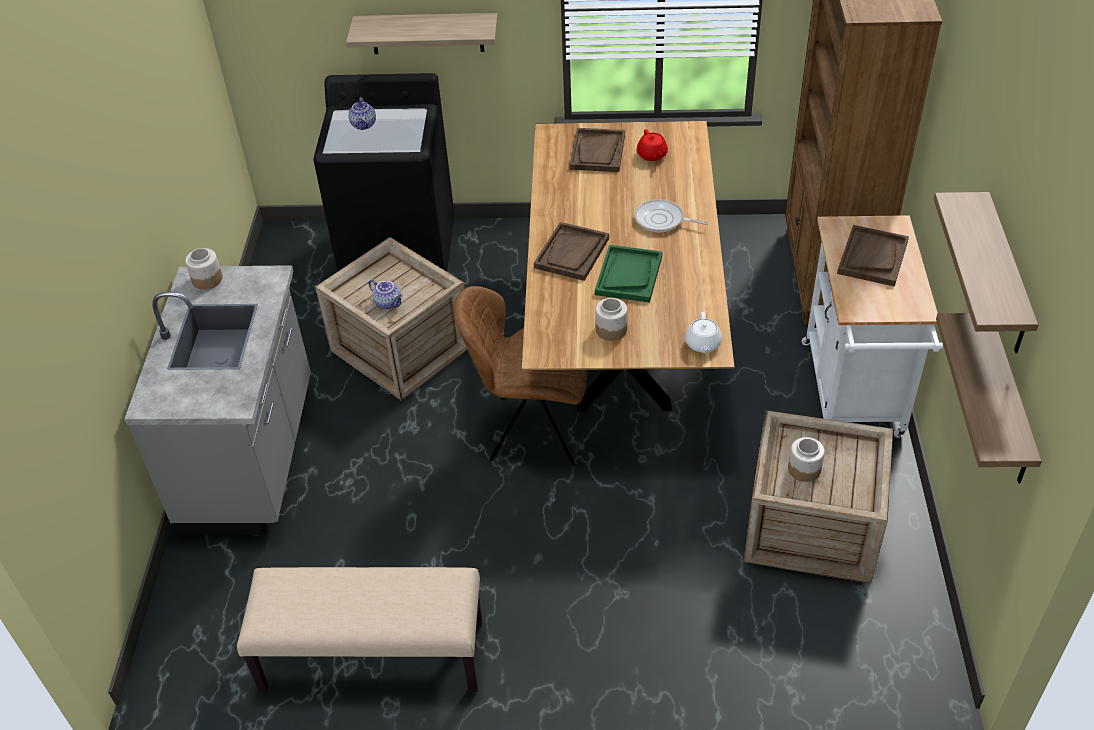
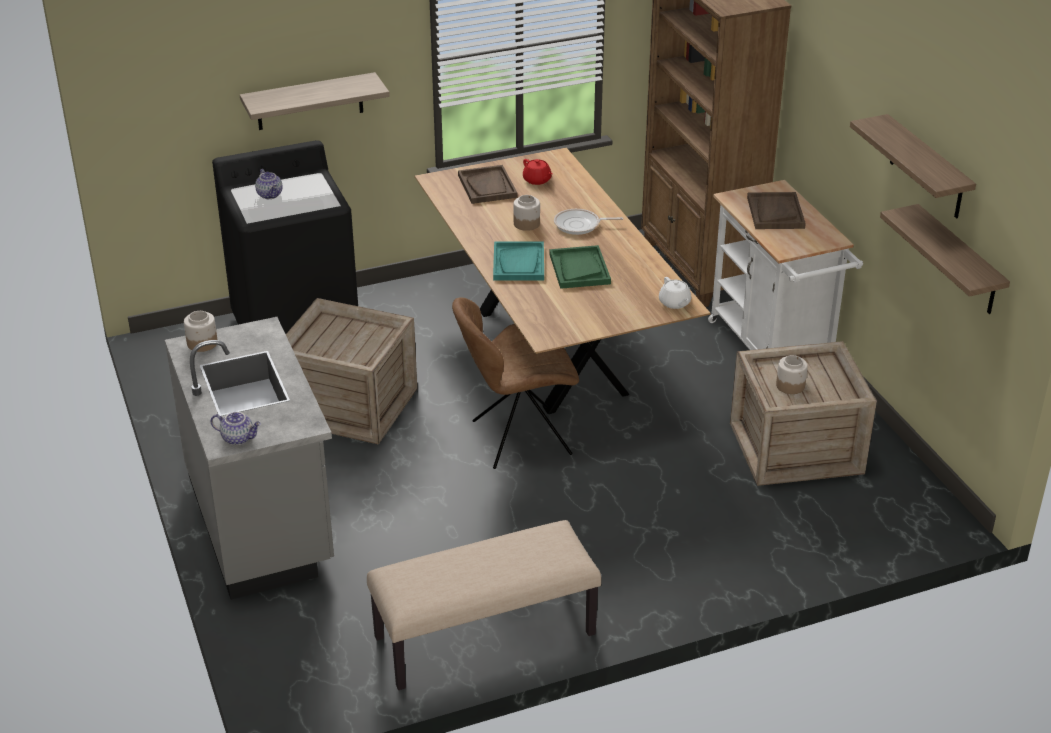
camera: 25 degrees left, 10 degrees down
teapot [369,279,403,309] -> teapot moved to [211,412,261,445]
brown tray [534,222,609,281] -> turquoise tray [493,241,544,281]
jar [595,298,627,341] -> jar moved to [514,195,540,231]

